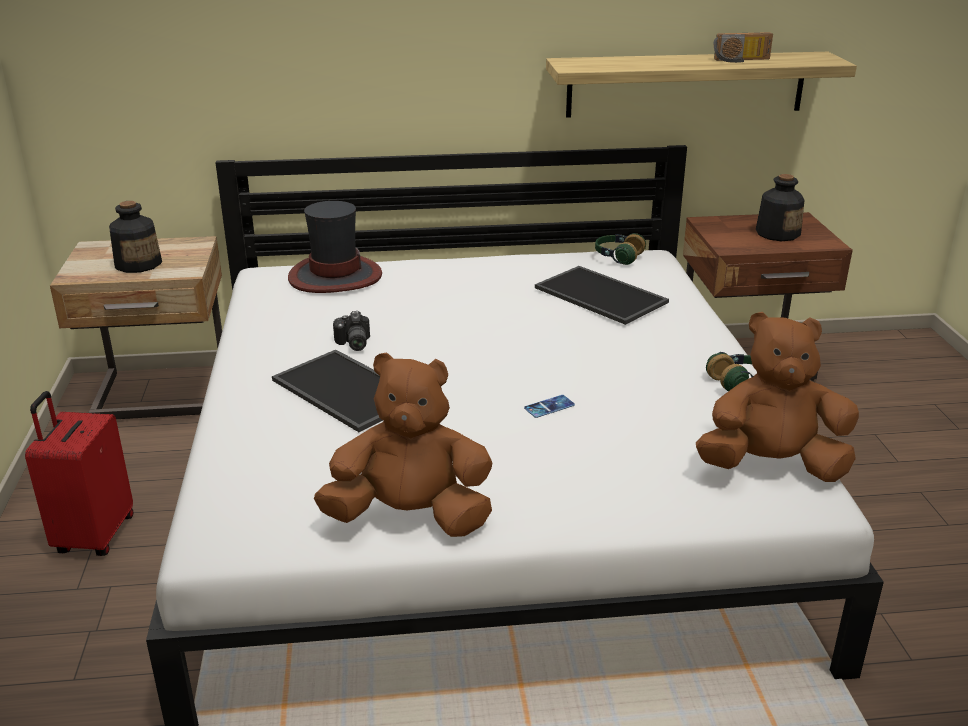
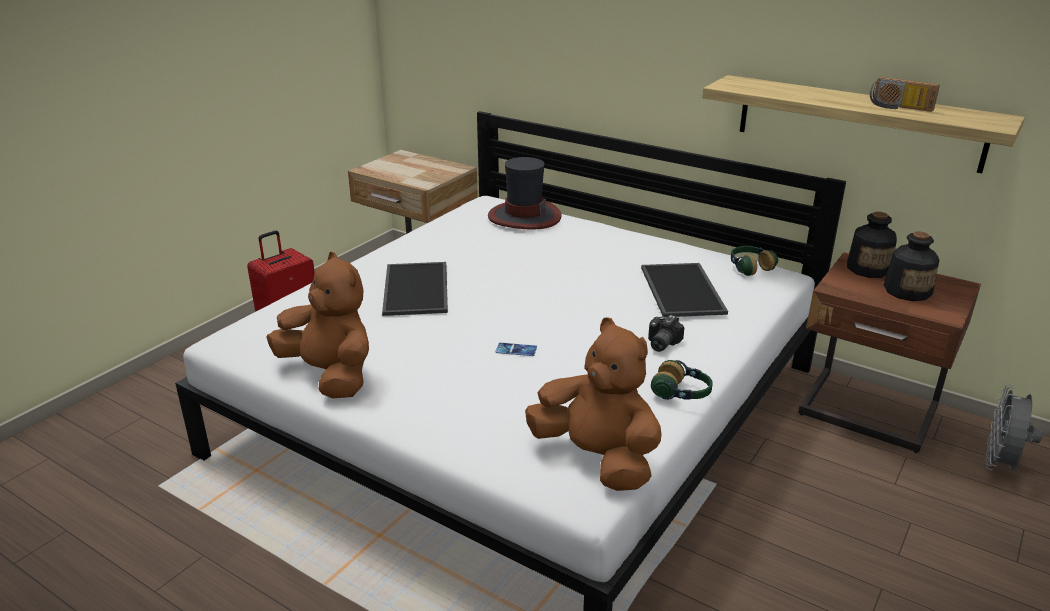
camera: 40 degrees right, 0 degrees up
bottle [109,201,162,273] -> bottle moved to [847,212,897,278]
camera [333,311,370,351] -> camera moved to [648,315,685,352]
none -> grey fan [985,384,1043,470]

